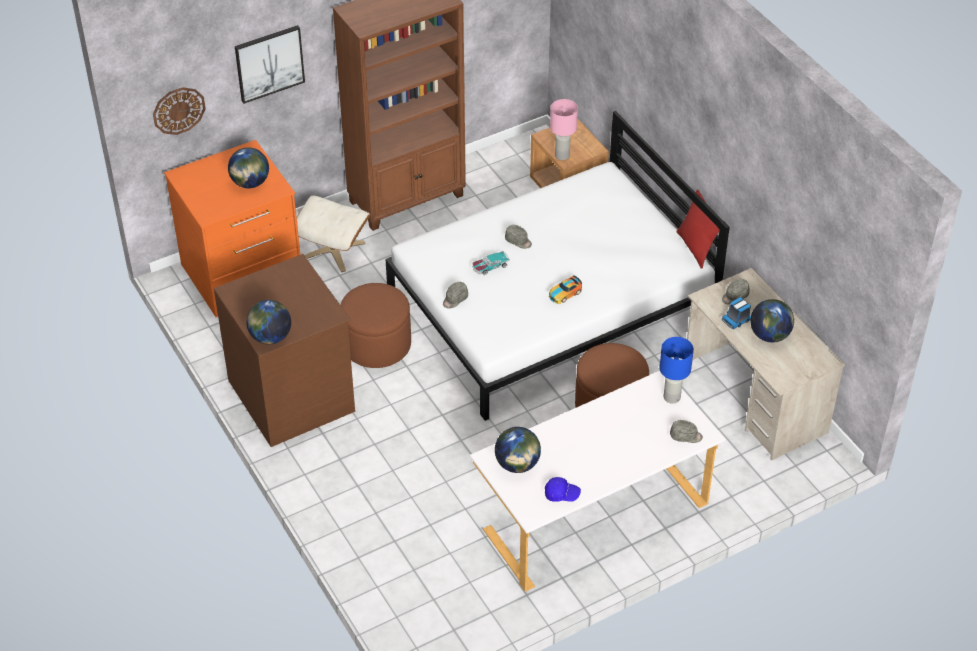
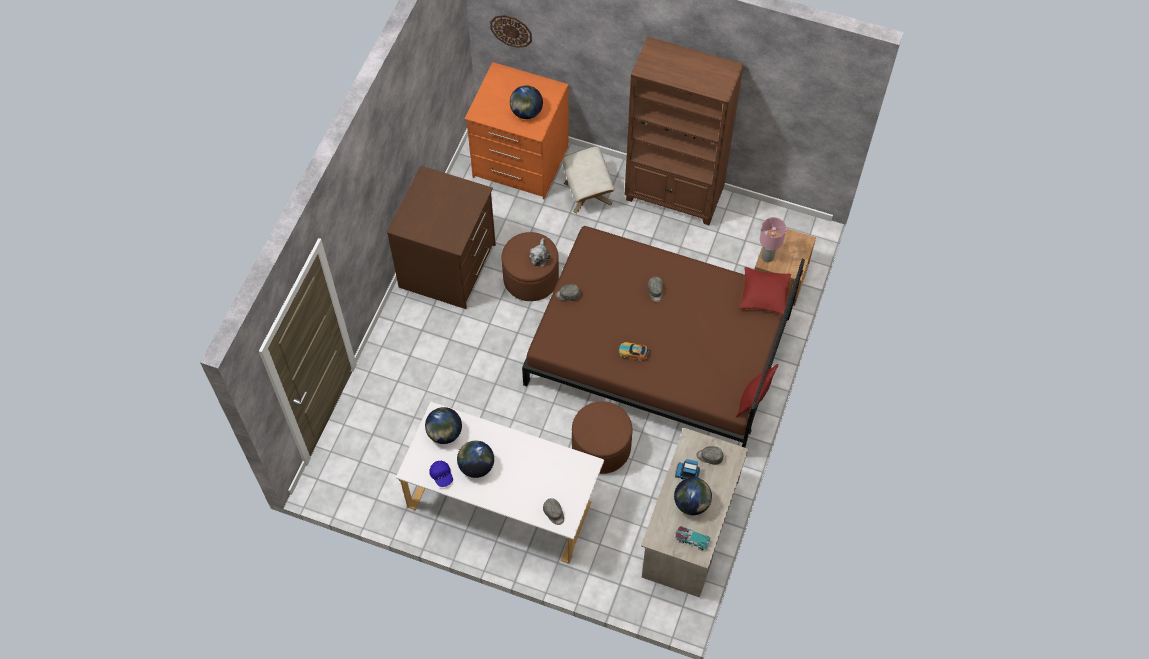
camera: 50 degrees right, 15 degrees up
picture [235,25,305,104] -> none
globe [246,300,291,345] -> globe moved to [457,441,494,478]
white bed [385,111,730,421] -> brown bed [522,226,805,448]
toy car [472,251,510,275] -> toy car moved to [675,526,711,551]
blue table lamp [659,337,694,404] -> none
none -> plush toy [529,238,551,267]
none -> red pillow [739,267,791,315]

